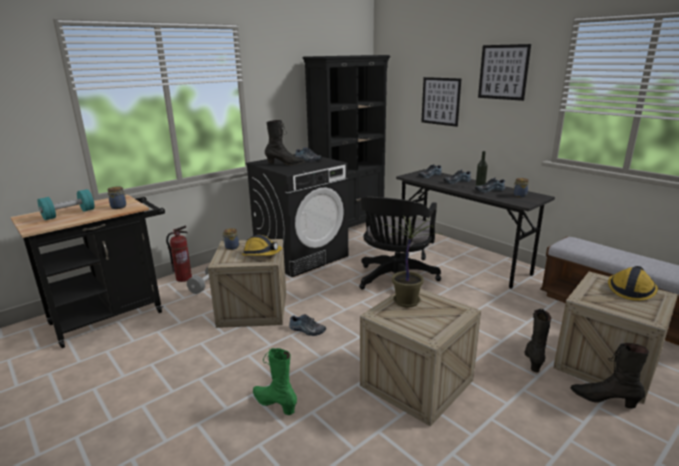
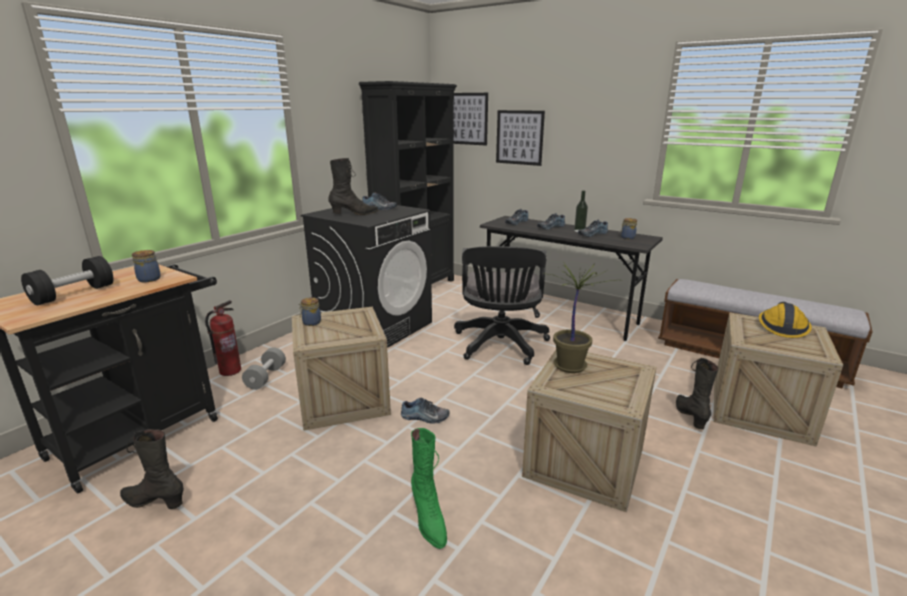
camera: 15 degrees left, 0 degrees up
turquoise dumbbell [38,189,95,220] -> black dumbbell [21,256,114,305]
hard hat [242,235,282,256] -> none
green boot [253,348,297,415] -> green boot turned 135 degrees counterclockwise [411,428,447,549]
picture [478,44,531,101] -> picture moved to [453,93,488,145]
black boot [570,343,649,409] -> black boot moved to [120,429,184,509]

